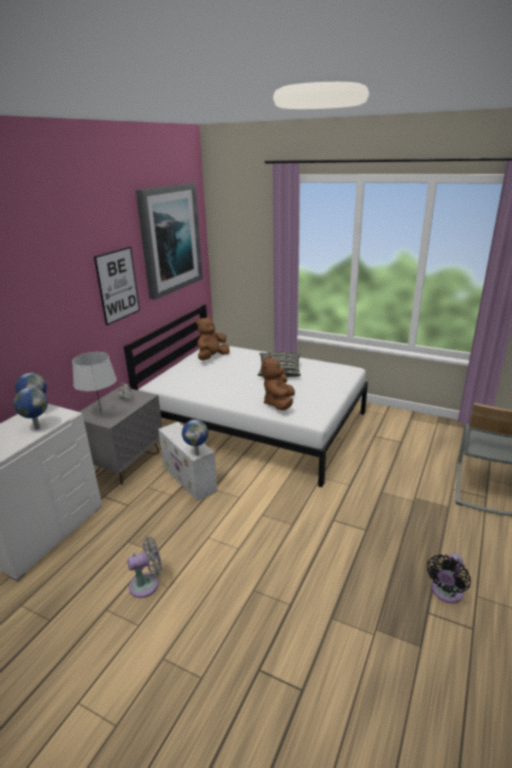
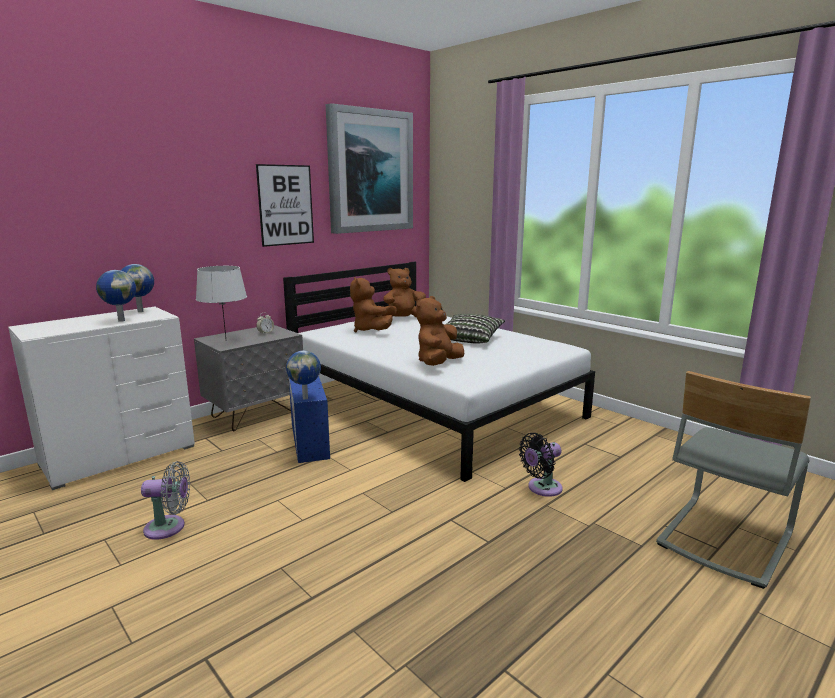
camera: 20 degrees right, 10 degrees down
white storage box [158,422,218,501] -> blue storage box [289,376,330,463]
black fan [427,553,471,603] -> black fan moved to [519,433,563,497]
none -> brown plush toy [350,277,393,332]

